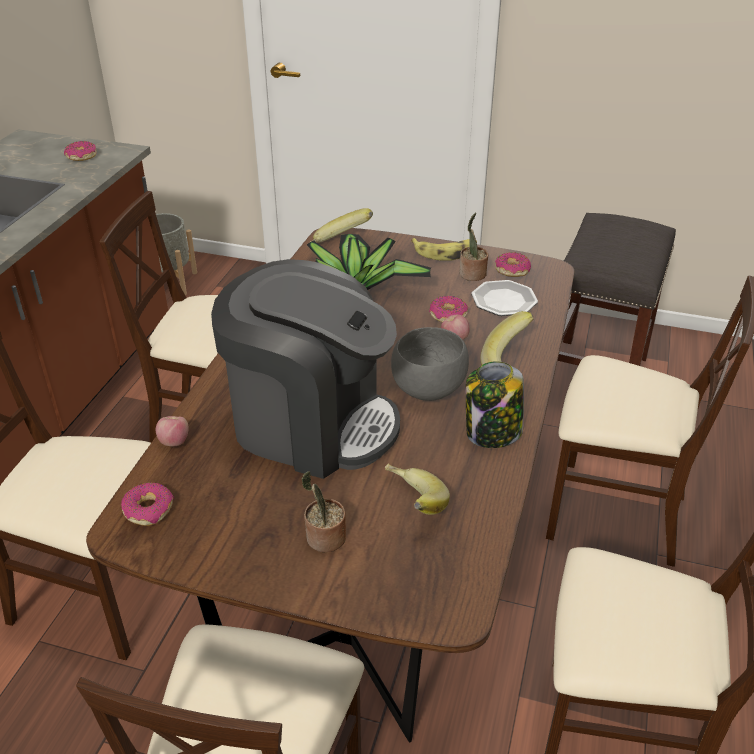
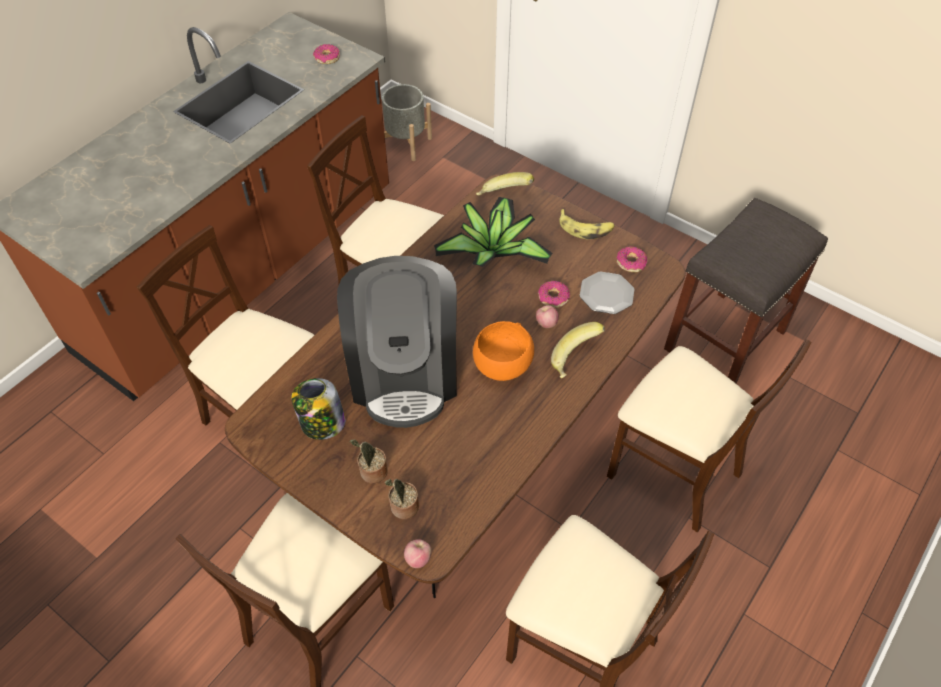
camera: 20 degrees right, 15 degrees up
donut [121,483,174,526] -> none
apple [155,416,189,447] -> apple moved to [404,539,432,568]
coffee machine [211,259,400,479] -> coffee machine turned 45 degrees clockwise [337,256,457,428]
banana [385,463,450,515] -> none
grey bowl [391,327,469,401] -> orange bowl [473,321,534,381]
potted plant [460,213,488,281] -> potted plant moved to [385,479,419,519]
jar [466,361,524,448] -> jar moved to [291,378,346,440]

